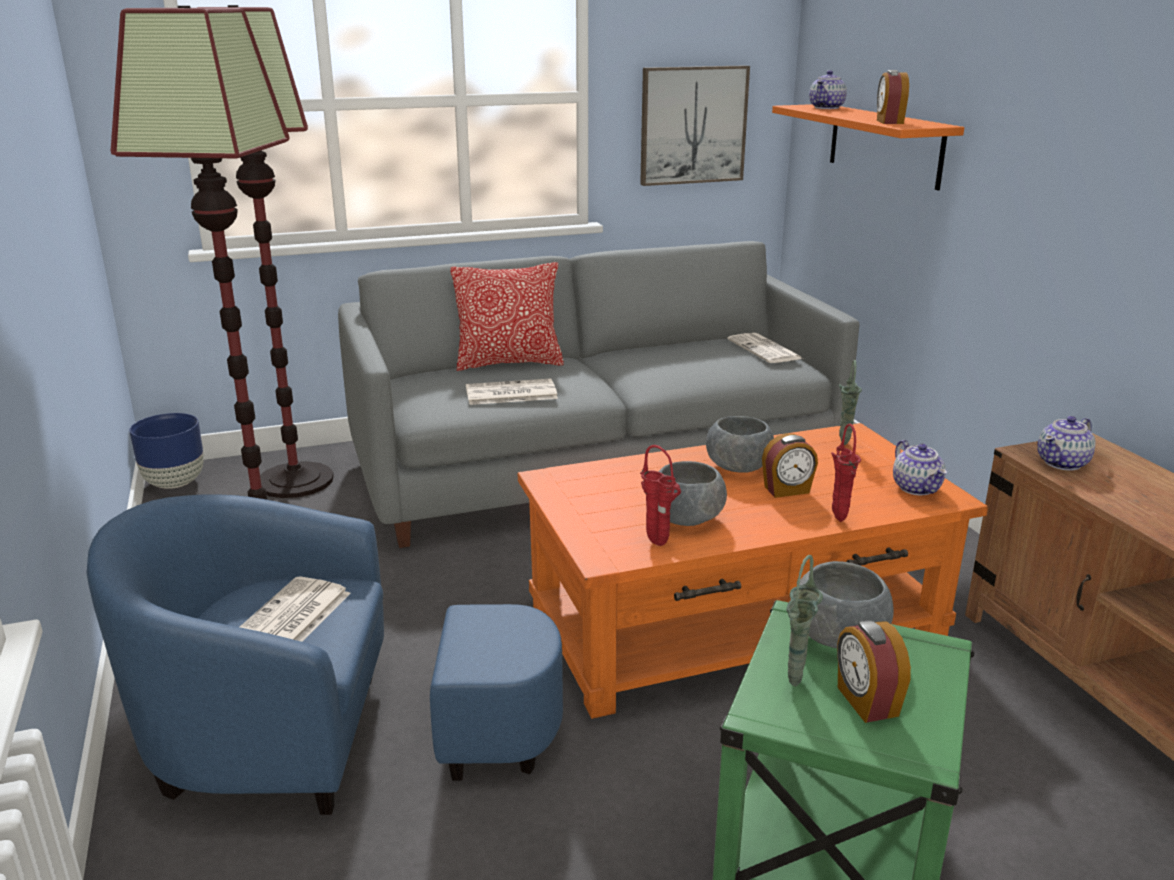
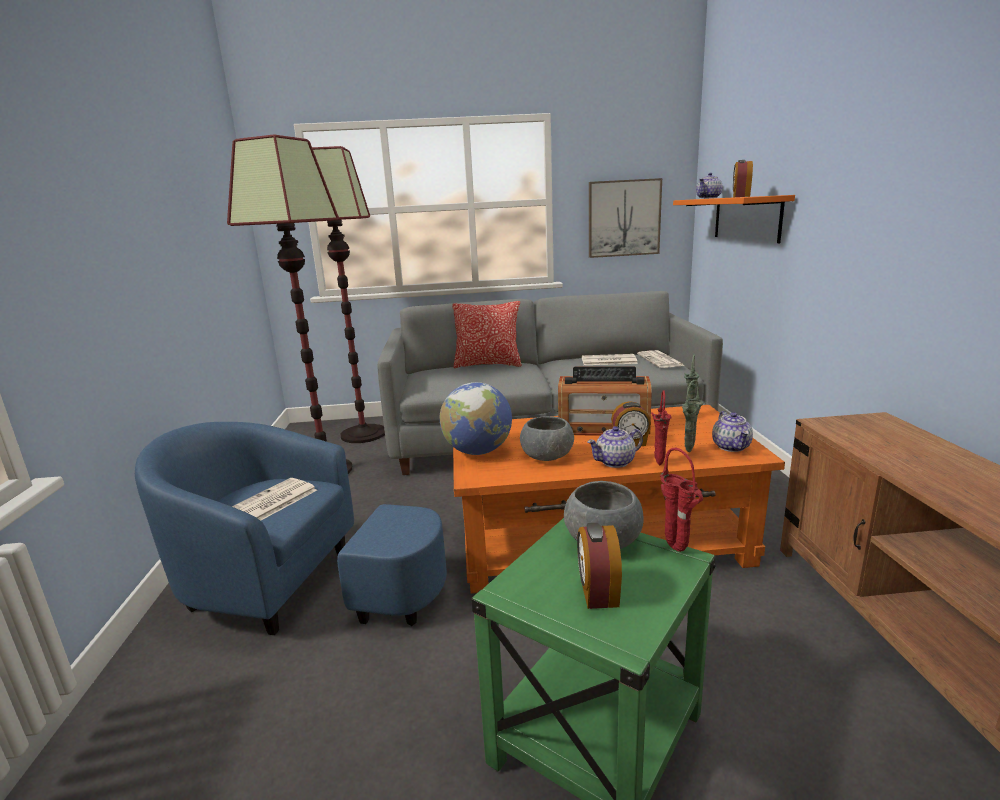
camera: 15 degrees right, 5 degrees down
blue planter [129,413,204,489] -> none
newspaper [466,379,558,405] -> newspaper moved to [582,354,638,365]
red vase [640,445,681,546] -> red vase moved to [660,448,703,552]
grey bowl [706,416,774,473] -> radio [558,366,652,436]
green vase [786,555,823,687] -> green vase moved to [682,380,704,452]
teapot [1037,416,1095,471] -> teapot moved to [587,426,643,468]
none -> globe [439,382,512,455]

